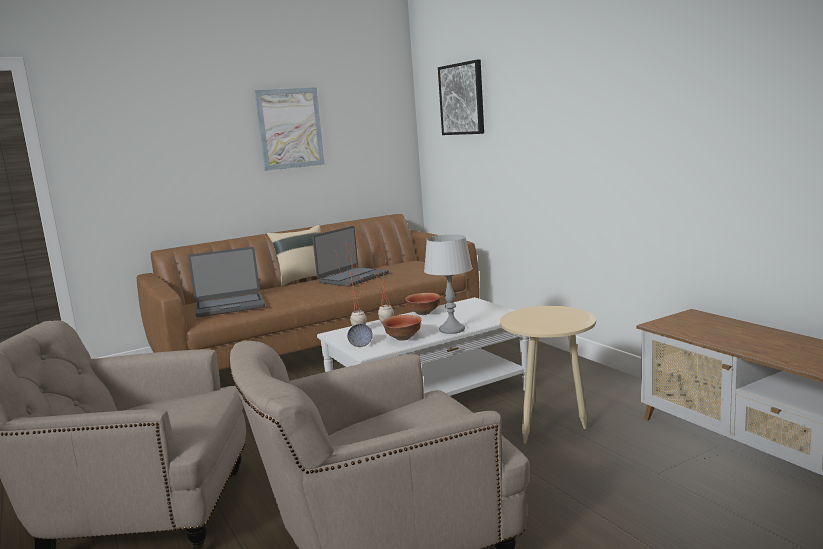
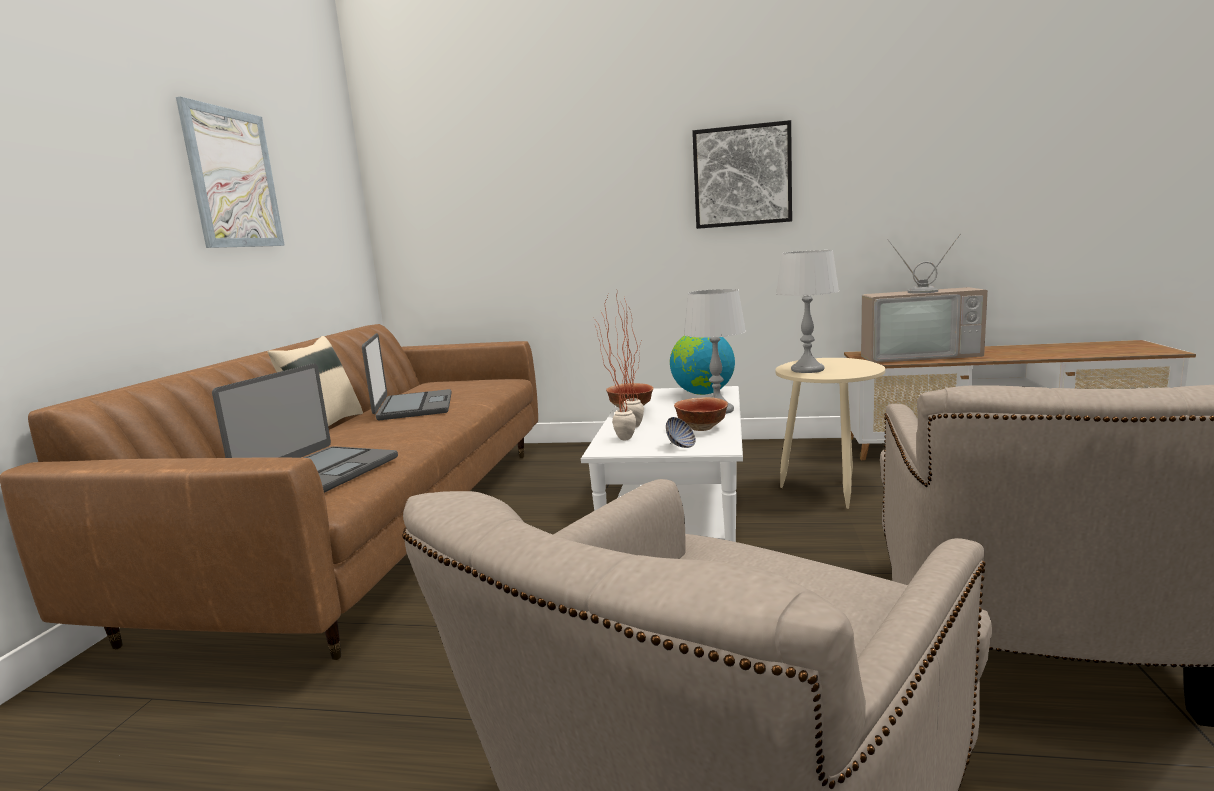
camera: 50 degrees left, 0 degrees up
picture [438,60,484,135] -> picture moved to [692,120,792,229]
none -> globe [670,336,735,395]
none -> grey table lamp [776,250,839,373]
none -> television [861,234,988,363]

